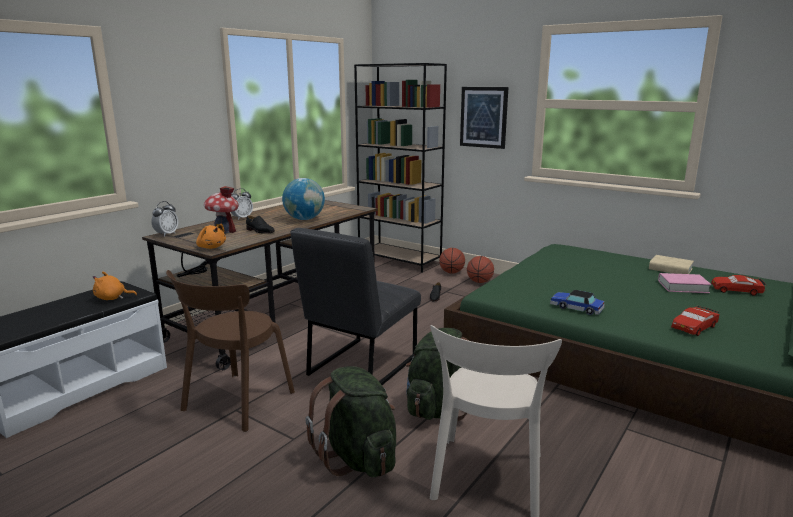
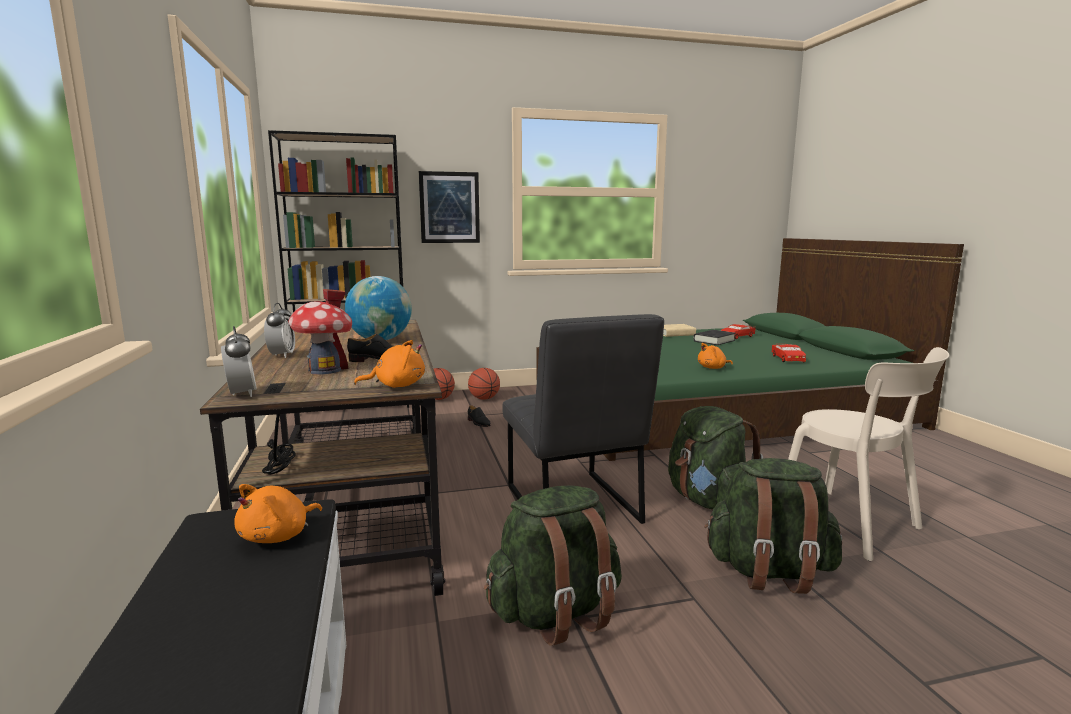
camera: 50 degrees left, 5 degrees down
brown chair [166,270,295,432] -> green backpack [484,485,622,646]
toy car [550,290,605,315] -> orange plush toy [698,343,733,369]
pink book [658,273,711,293] -> black book [693,330,736,345]

